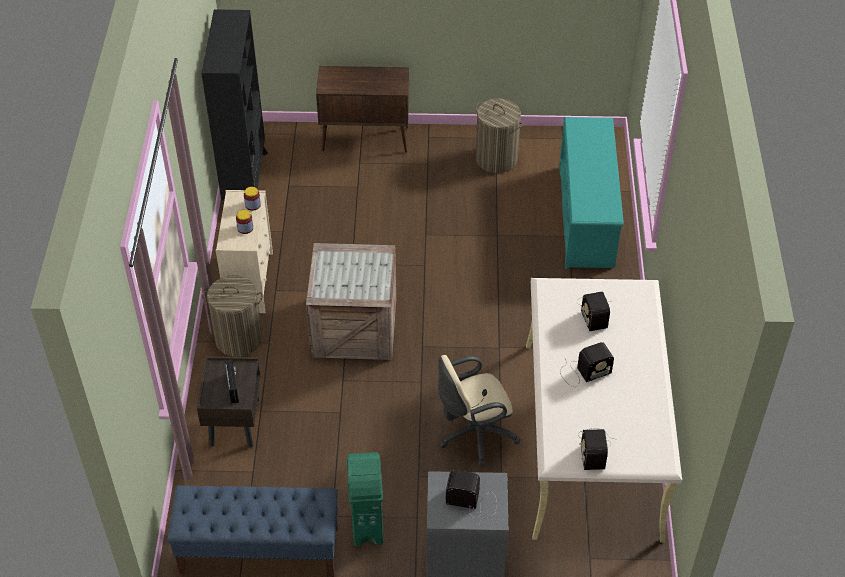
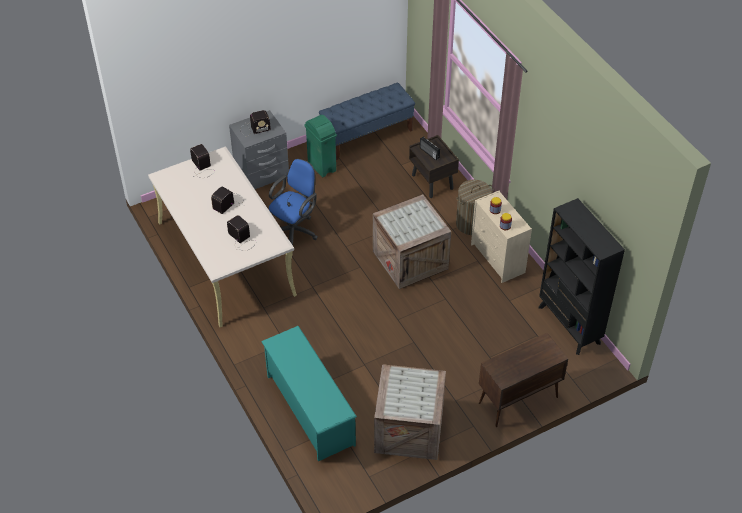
camera: 150 degrees right, 0 degrees up
beige office chair [438,355,520,467] -> blue office chair [269,159,318,245]
laundry basket [476,99,523,173] -> crate [374,364,446,460]

